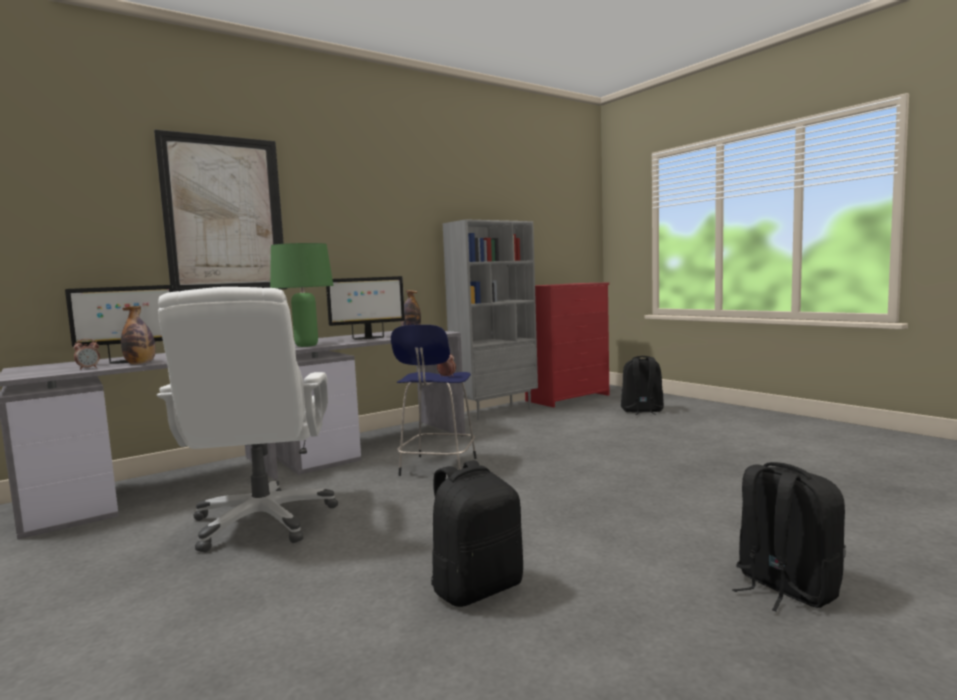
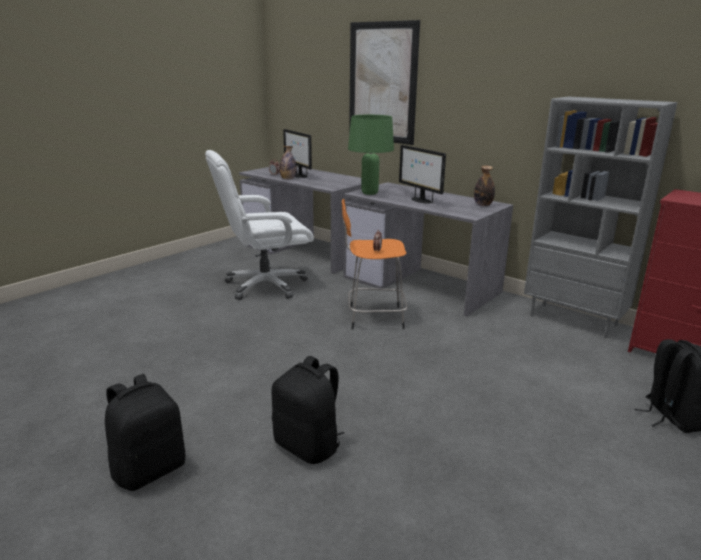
camera: 75 degrees right, 15 degrees up
blue stool [391,325,477,476] -> orange stool [342,199,408,329]
black backpack [431,460,523,607] -> black backpack moved to [272,356,344,464]

